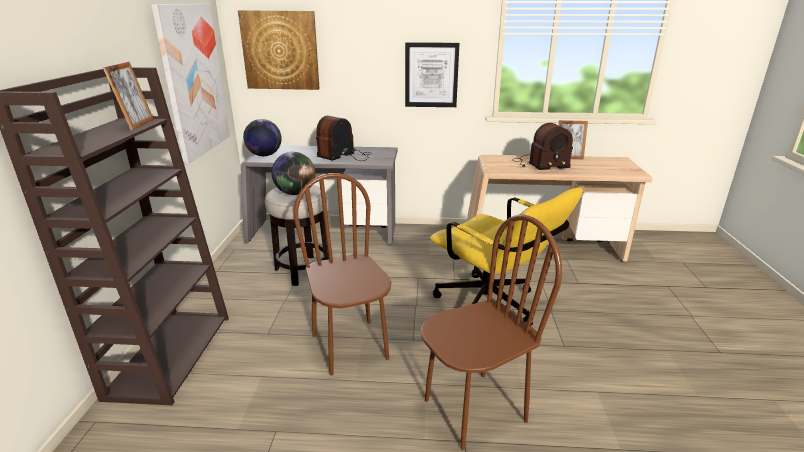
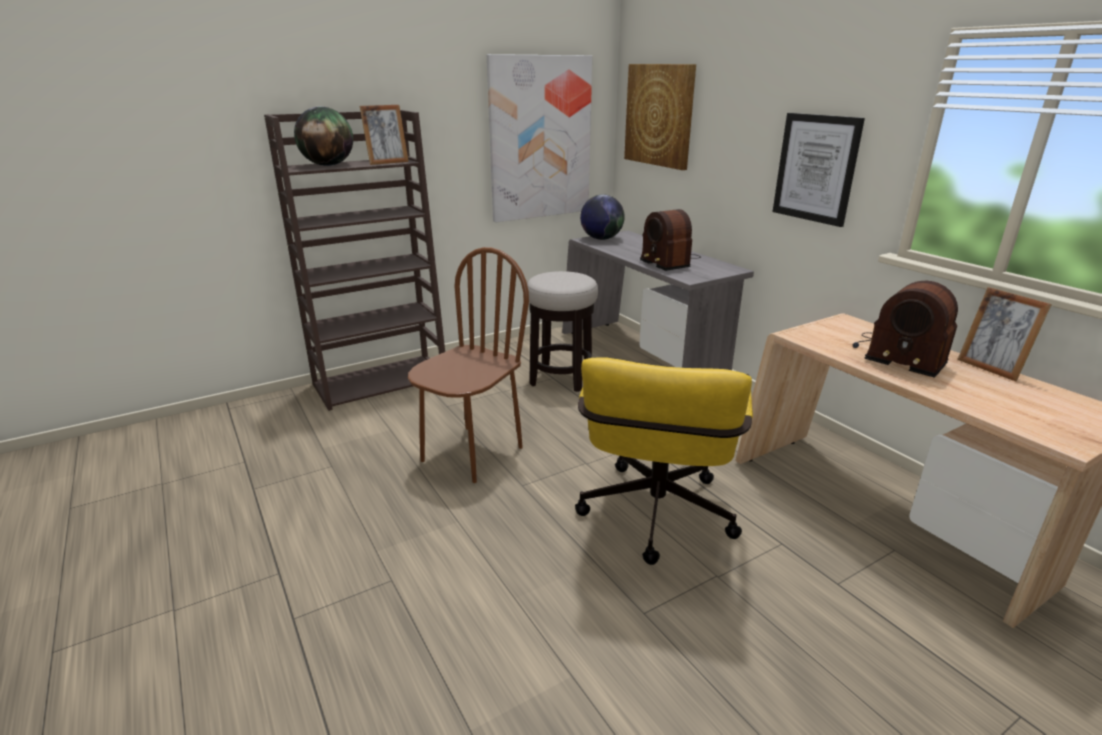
camera: 55 degrees right, 0 degrees up
globe [271,152,315,195] -> globe moved to [294,107,353,166]
radio [316,116,372,161] -> radio turned 120 degrees counterclockwise [640,209,701,271]
brown chair [421,215,562,450] -> none

